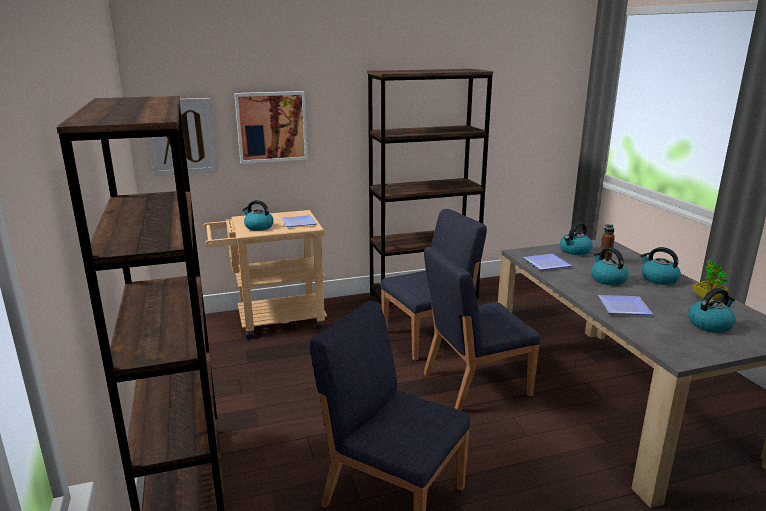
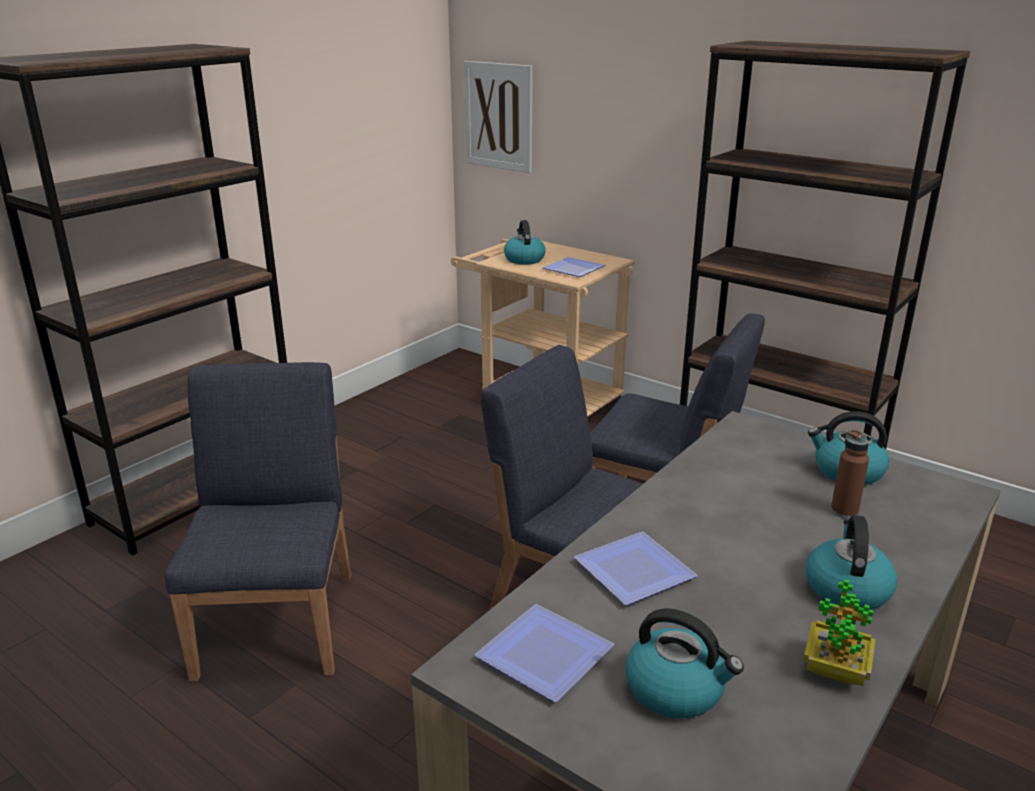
camera: 55 degrees right, 5 degrees up
picture [234,91,308,164] -> none
plate [523,254,572,270] -> plate moved to [475,604,614,702]
kettle [591,247,629,285] -> none

